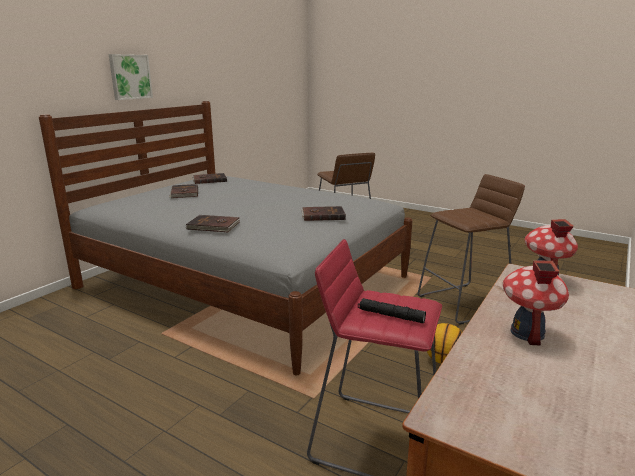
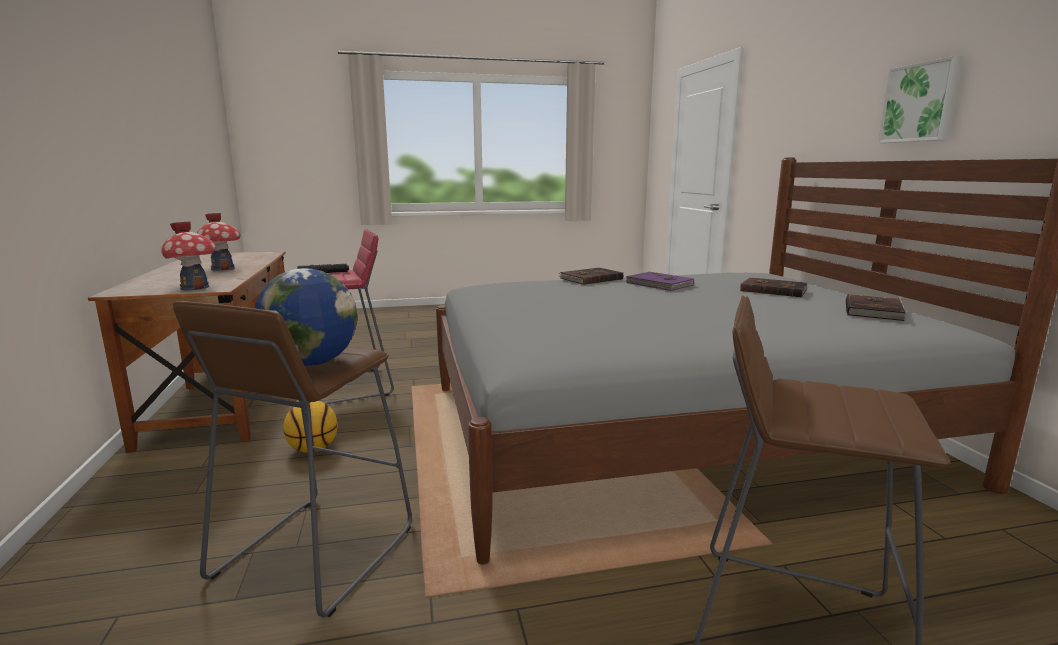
camera: 135 degrees right, 5 degrees down
brown book [301,206,346,221] -> none
none -> globe [255,268,358,366]
none -> purple book [626,272,694,291]

